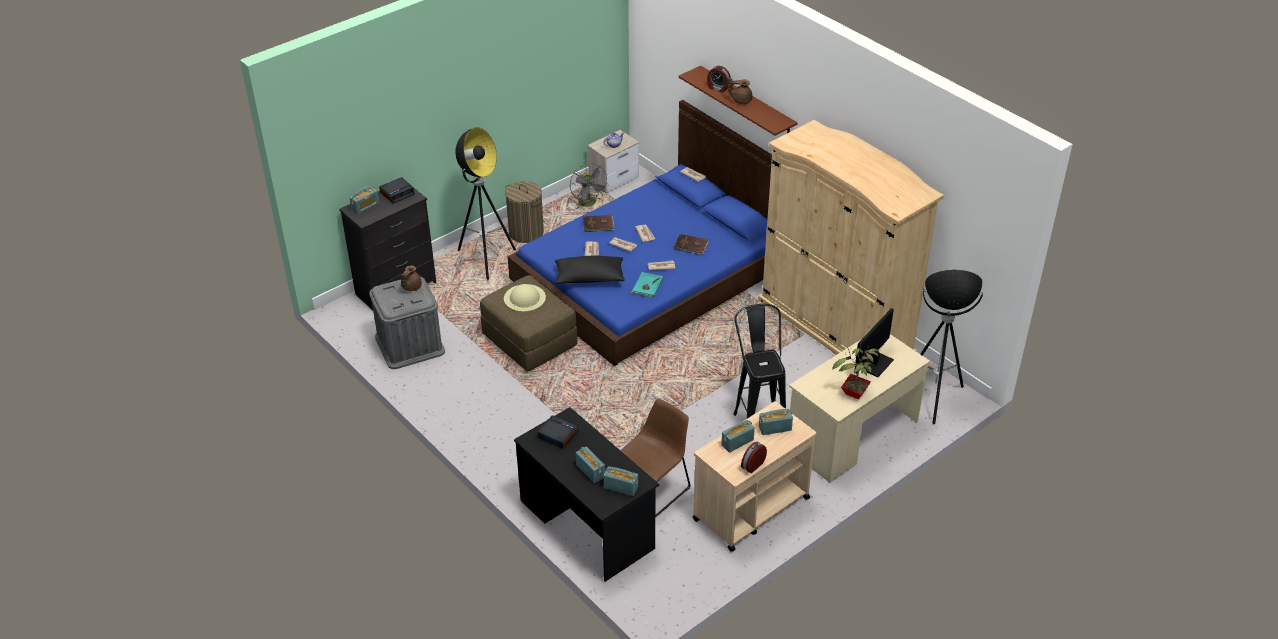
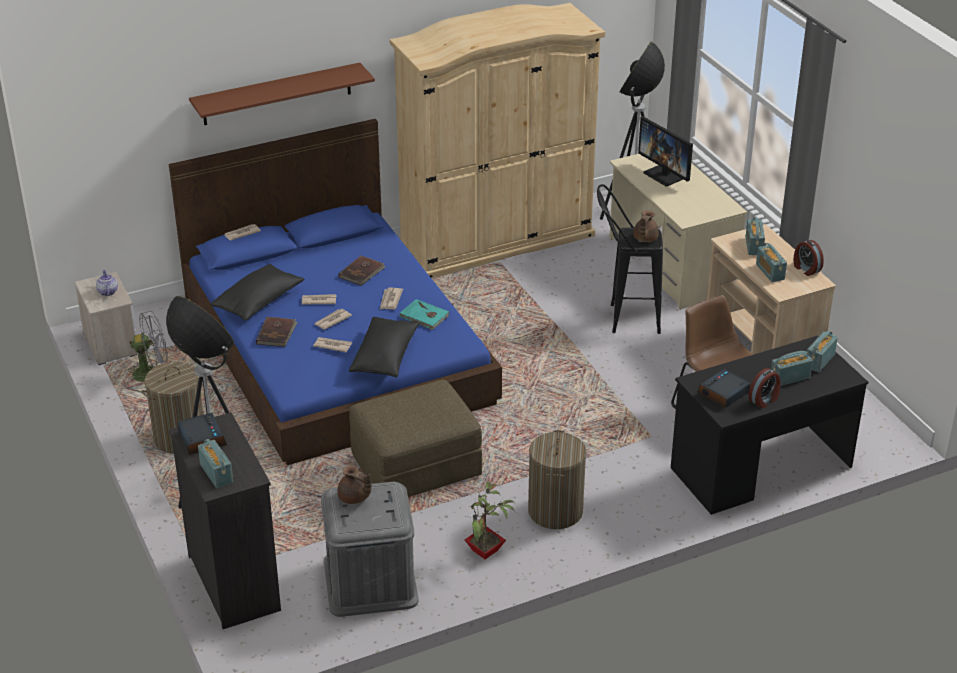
camera: 75 degrees left, 5 degrees down
beige hat [504,284,546,312] -> none
alarm clock [707,66,731,93] -> alarm clock moved to [749,368,780,408]
brown teapot [728,77,753,104] -> brown teapot moved to [633,210,659,242]
potted plant [832,345,878,399] -> potted plant moved to [465,482,515,559]
none -> black pillow [210,264,304,321]
none -> laundry basket [528,430,586,529]

